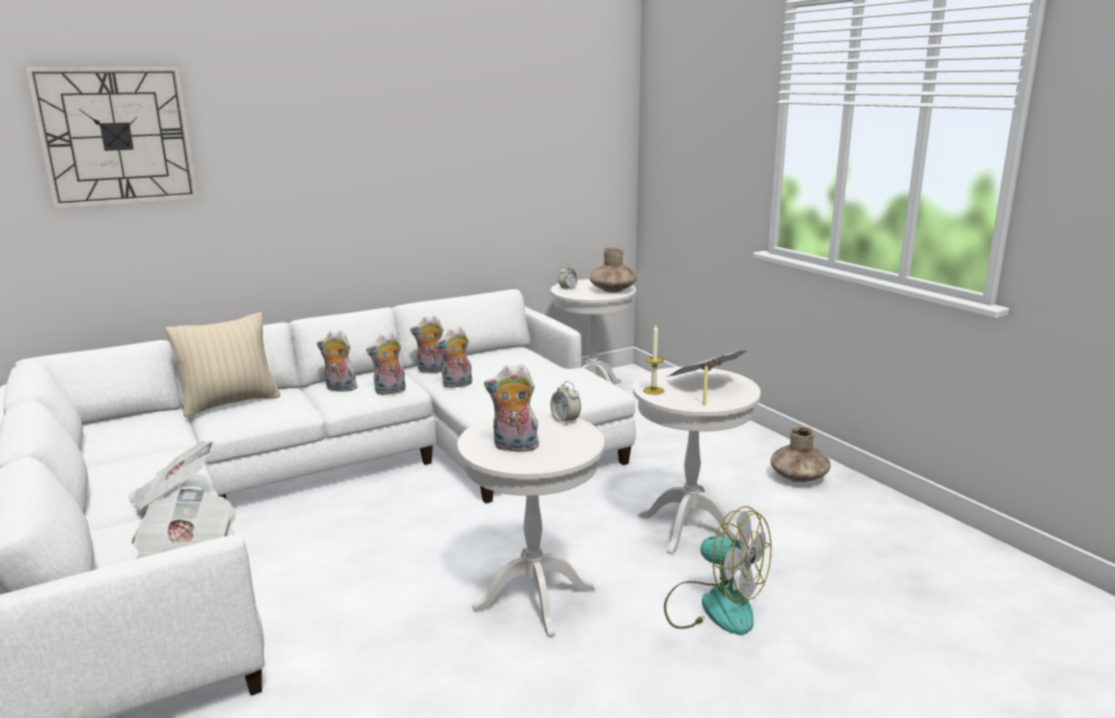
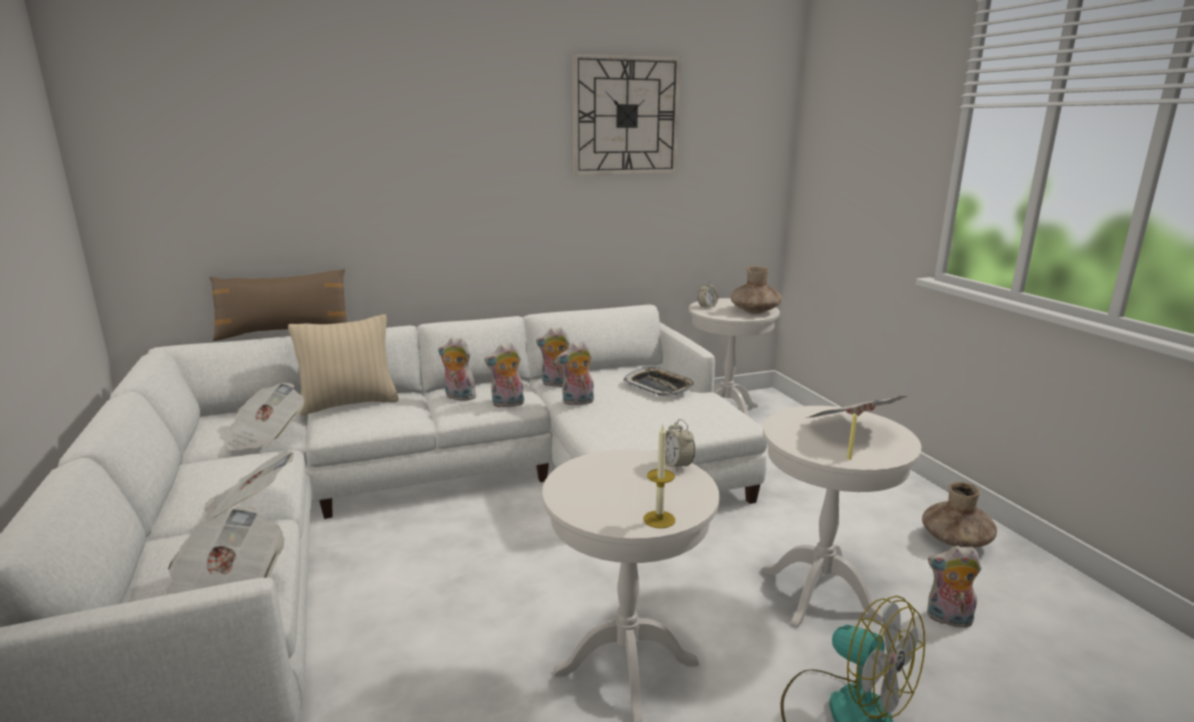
camera: 10 degrees right, 0 degrees up
wall clock [25,66,198,209] -> wall clock moved to [573,53,681,175]
plush toy [484,364,541,452] -> plush toy moved to [927,546,981,628]
candle [643,325,665,395] -> candle moved to [643,425,675,528]
none -> brown pillow [209,269,347,341]
none -> newspaper [225,383,304,450]
none -> tray [623,367,695,397]

